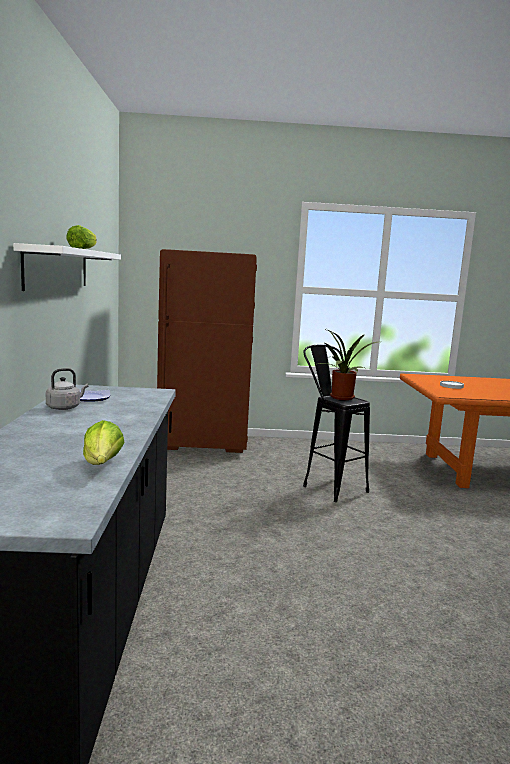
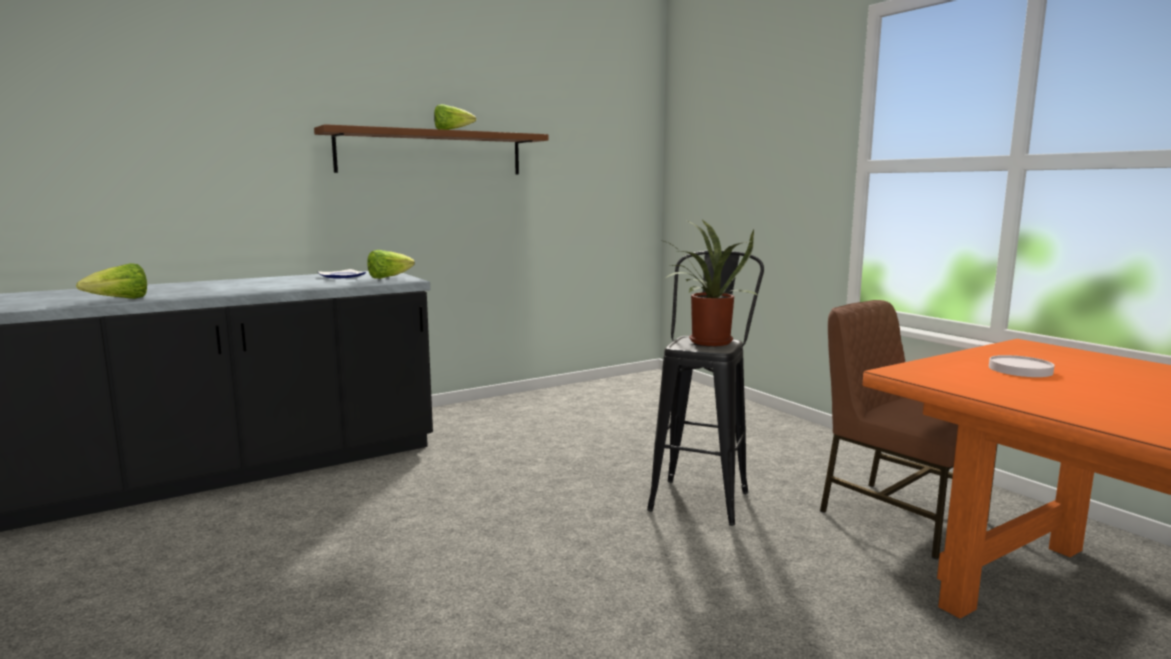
camera: 60 degrees right, 0 degrees up
white shelf [13,243,121,291] -> brown shelf [314,124,549,174]
grey kettle [46,368,89,410] -> none
brown fridge [157,249,257,453] -> none
none -> lettuce [367,250,415,279]
none -> brown chair [820,300,998,560]

